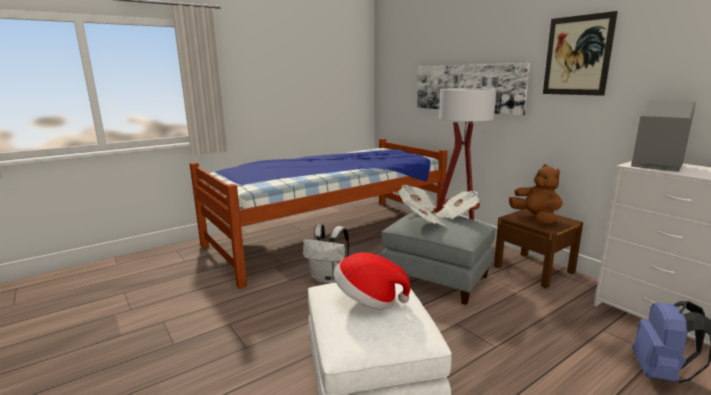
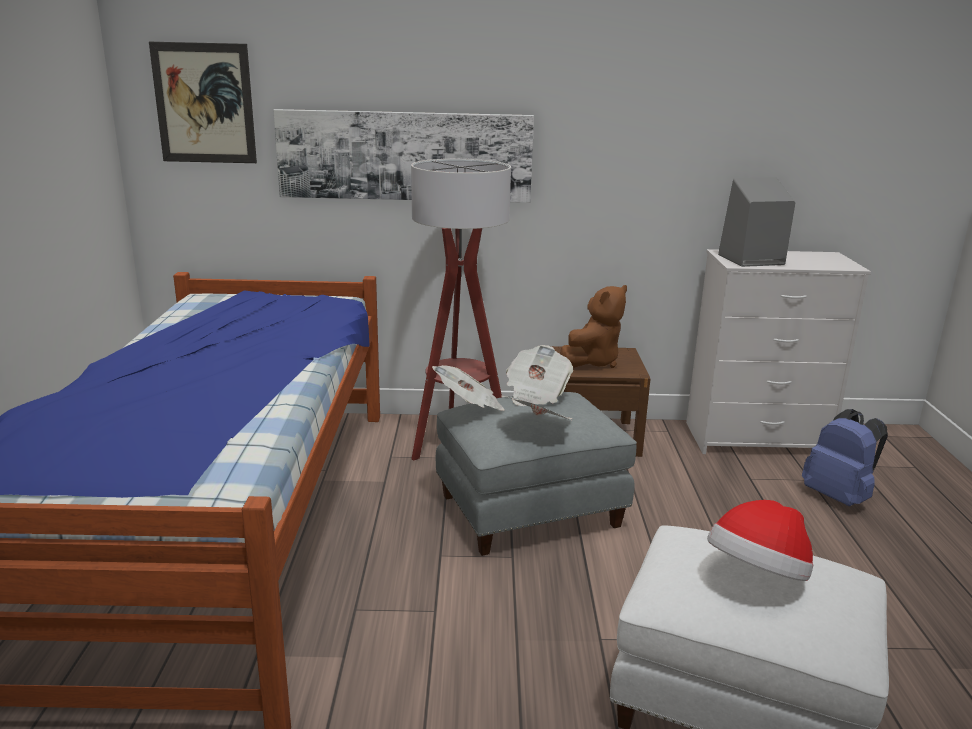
camera: 55 degrees left, 5 degrees up
white backpack [303,224,349,284] -> none
brown plush toy [509,164,563,225] -> brown plush toy turned 120 degrees clockwise [560,285,627,368]
picture [543,11,618,96] -> picture moved to [149,42,257,163]

